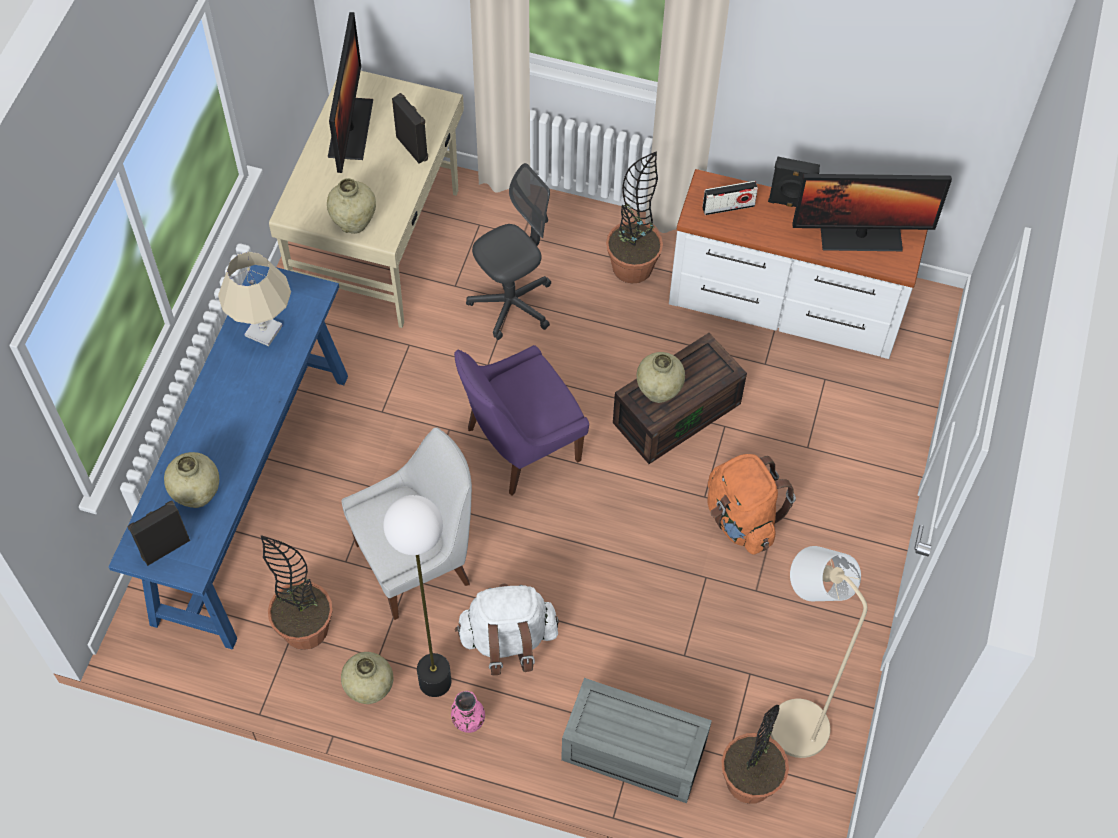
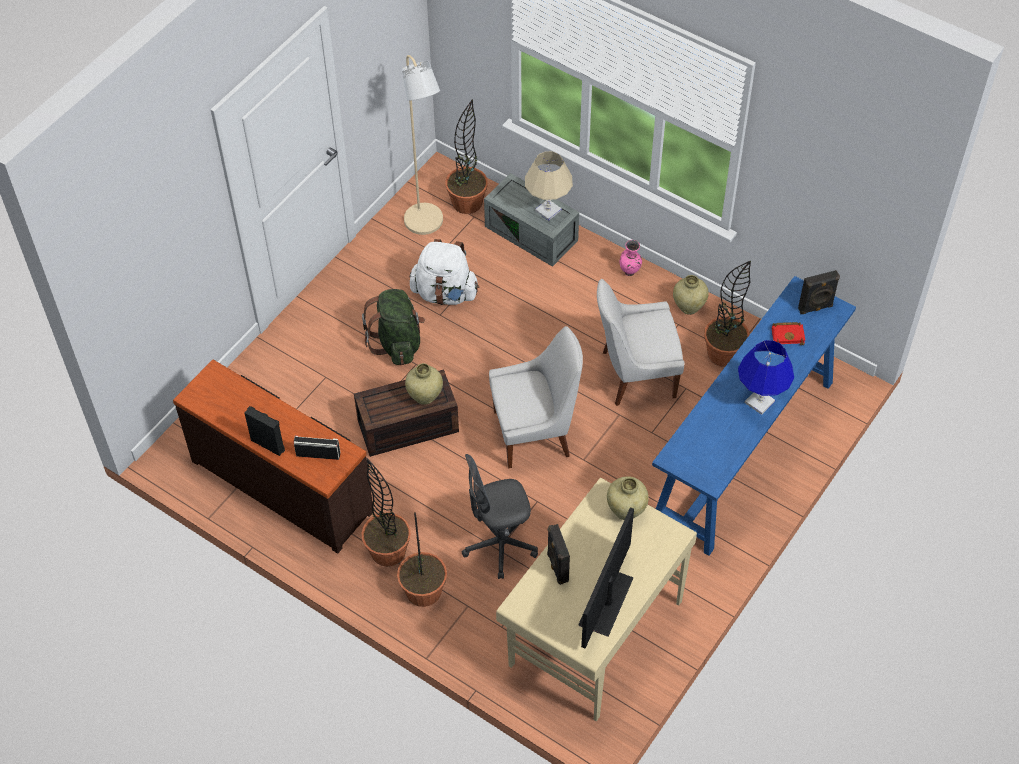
camera: 160 degrees left, 5 degrees down
beige vase [164,452,219,508] -> red book [772,322,805,345]
beige table lamp [218,252,291,346] -> beige table lamp moved to [525,151,573,221]
floor lamp [383,495,451,697] -> none
purple chair [454,345,589,496] -> white chair [489,326,583,468]
white backpack [455,584,559,675] -> white backpack moved to [410,239,479,305]
white dresser [669,169,928,359] -> brown dresser [173,360,373,554]
orange backpack [708,454,796,555] -> green backpack [362,289,425,365]
monitor [792,174,952,251] -> none
none -> potted plant [397,512,447,607]
none -> blue table lamp [738,340,794,415]

